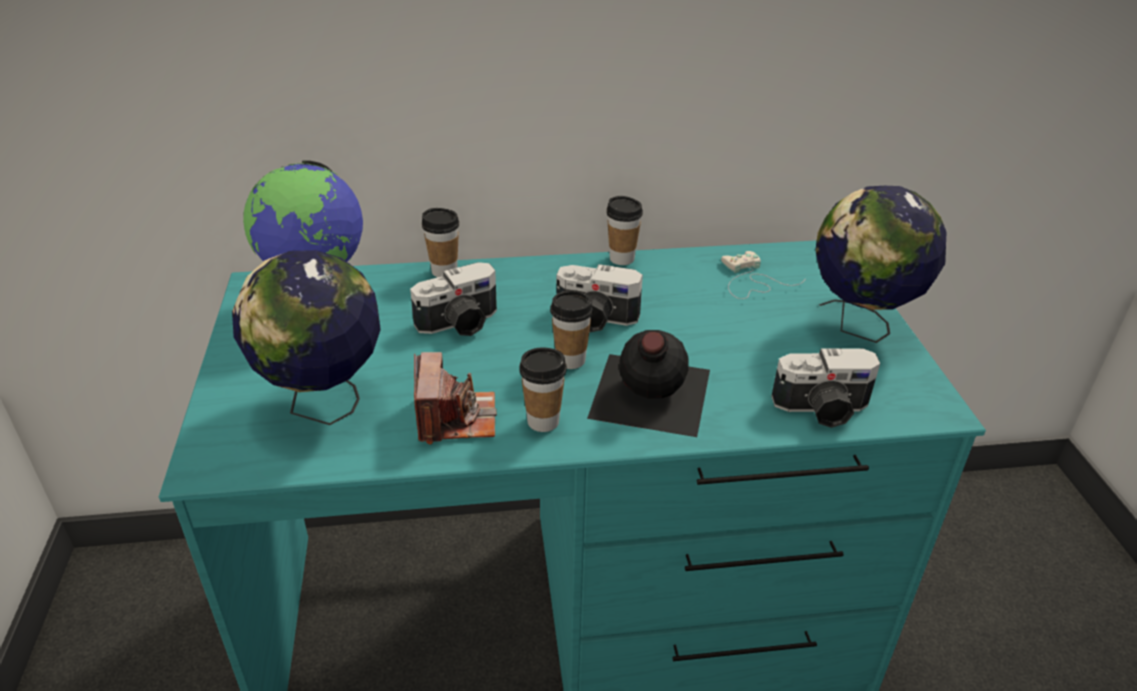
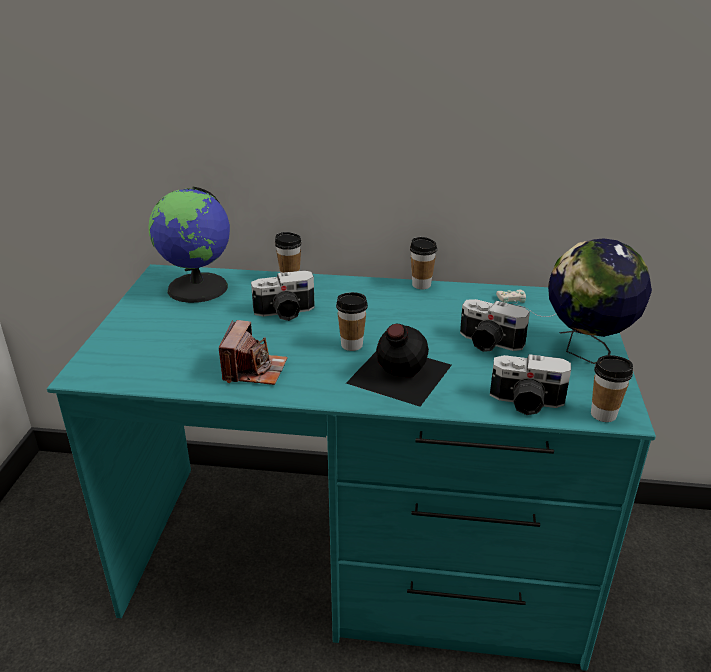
camera: 15 degrees right, 5 degrees down
globe [232,250,381,425] -> none
cup [519,348,567,432] -> cup moved to [591,355,633,422]
camera [557,264,643,332] -> camera moved to [460,299,530,352]

